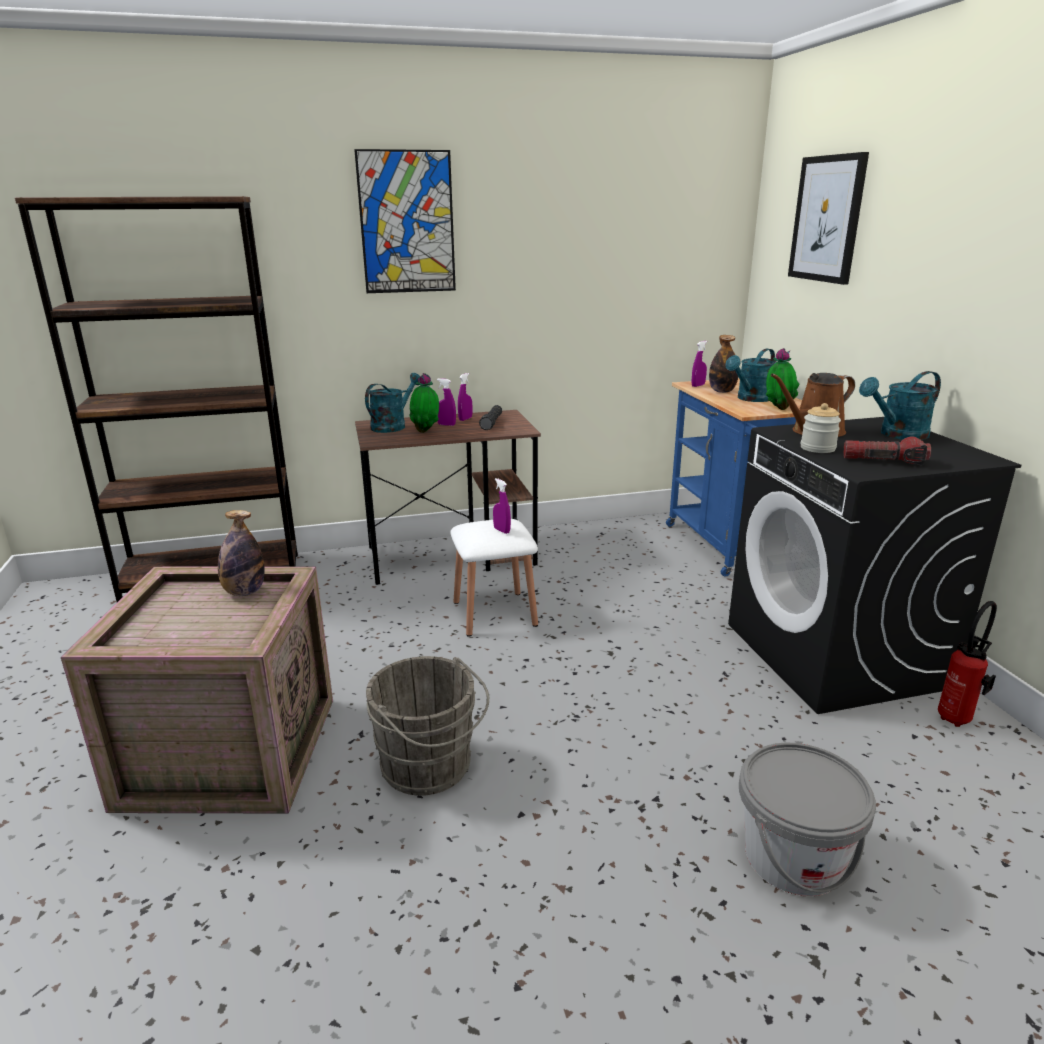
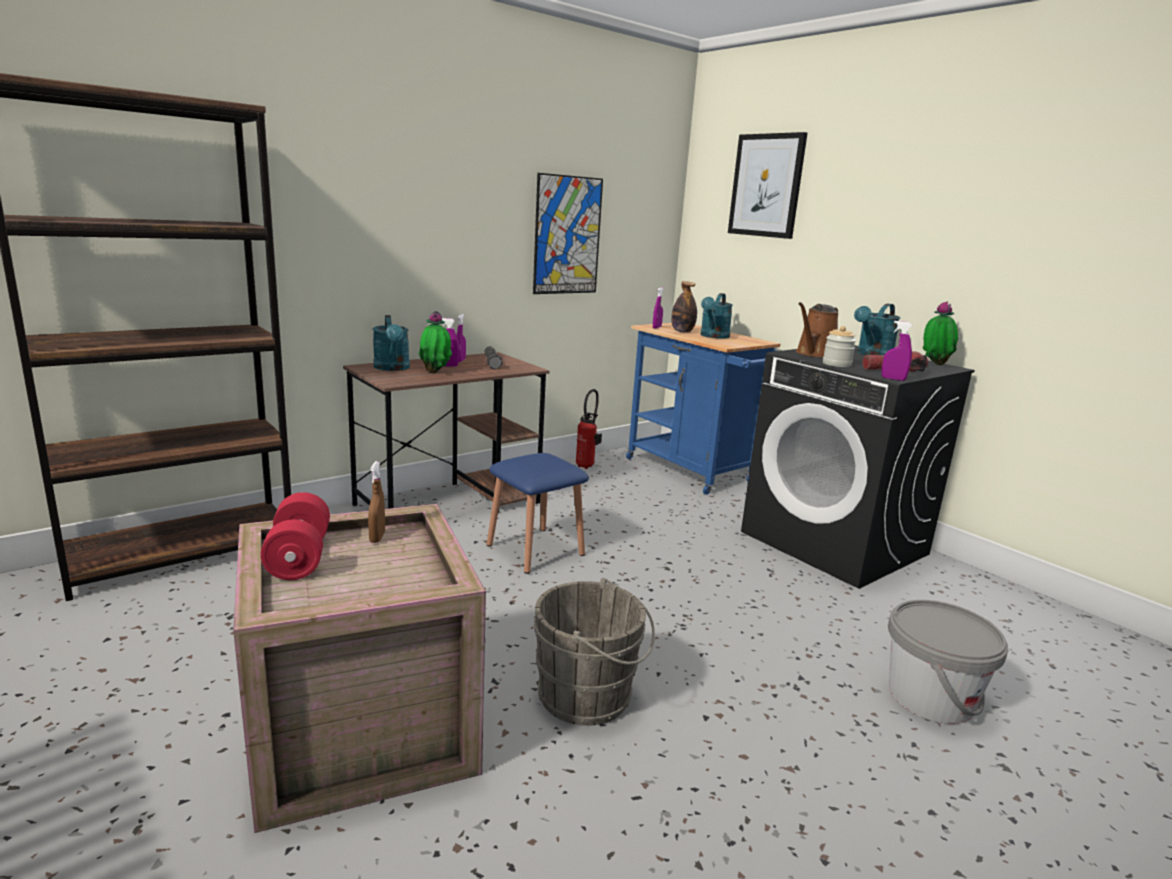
camera: 25 degrees left, 5 degrees down
bottle [218,510,265,596] -> brown spray bottle [368,461,385,543]
picture [354,149,456,293] -> picture moved to [533,173,603,294]
turquoise watering can [365,373,420,433] -> turquoise watering can turned 150 degrees clockwise [372,315,410,371]
white stool [450,519,538,637] -> blue stool [487,453,589,574]
purple spray bottle [493,478,511,534] -> purple spray bottle moved to [882,321,913,381]
potted plant [766,348,800,410] -> potted plant moved to [923,302,958,365]
fire extinguisher [938,601,997,727] -> fire extinguisher moved to [576,389,602,469]
none -> red dumbbell [260,492,330,580]

